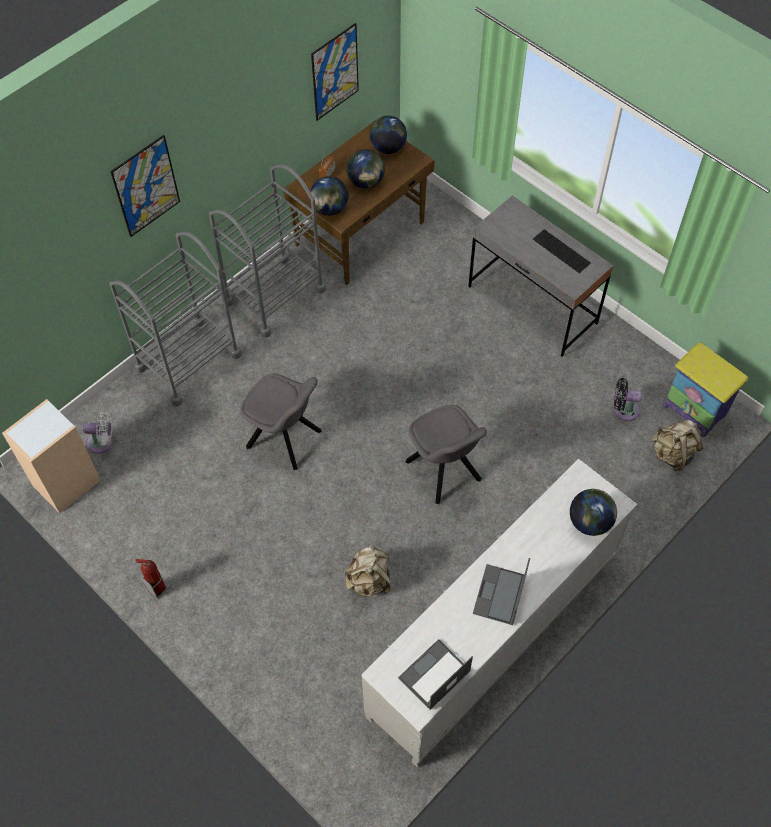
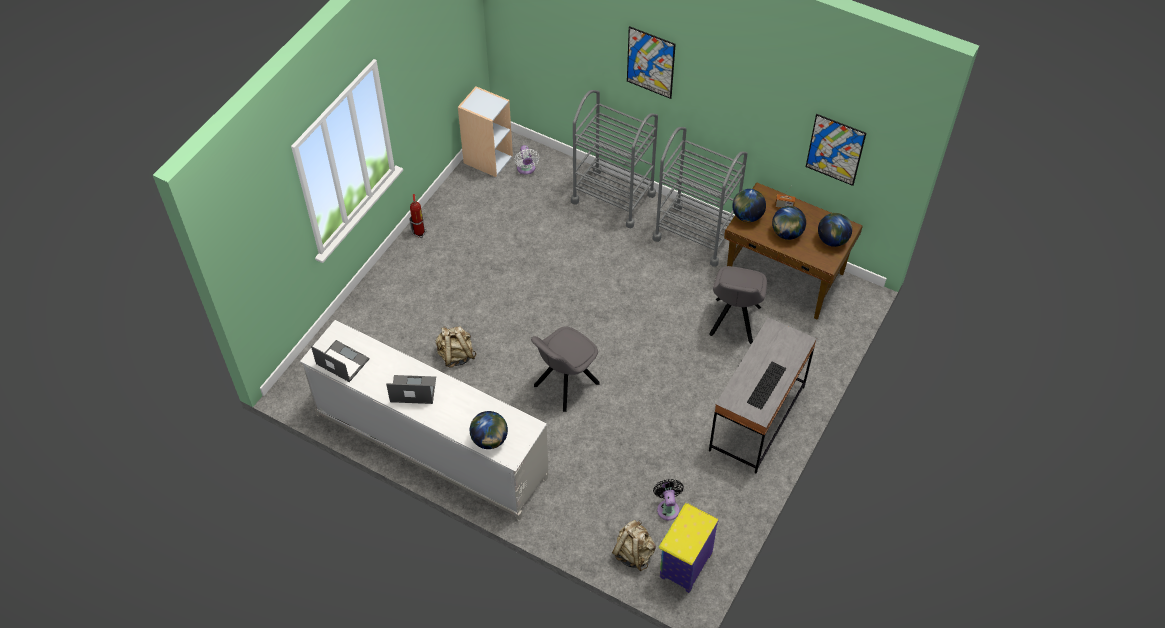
camera: 75 degrees right, 5 degrees down
grey chair [241,374,322,470] -> grey chair moved to [709,266,767,344]

